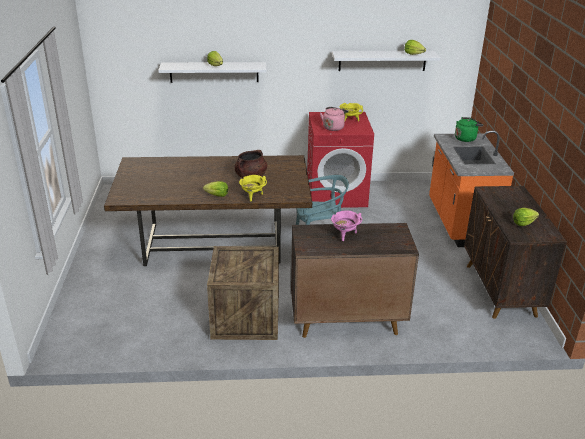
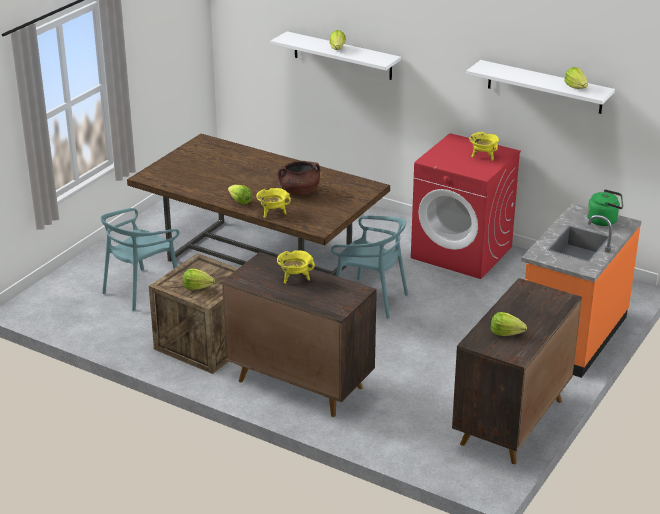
camera: 35 degrees right, 0 degrees up
pink kettle [320,107,348,131] -> none
pink cooking pot [331,211,362,241] -> yellow cooking pot [277,250,315,284]
none -> turquoise chair [100,208,180,311]
none -> lettuce [183,269,215,290]

